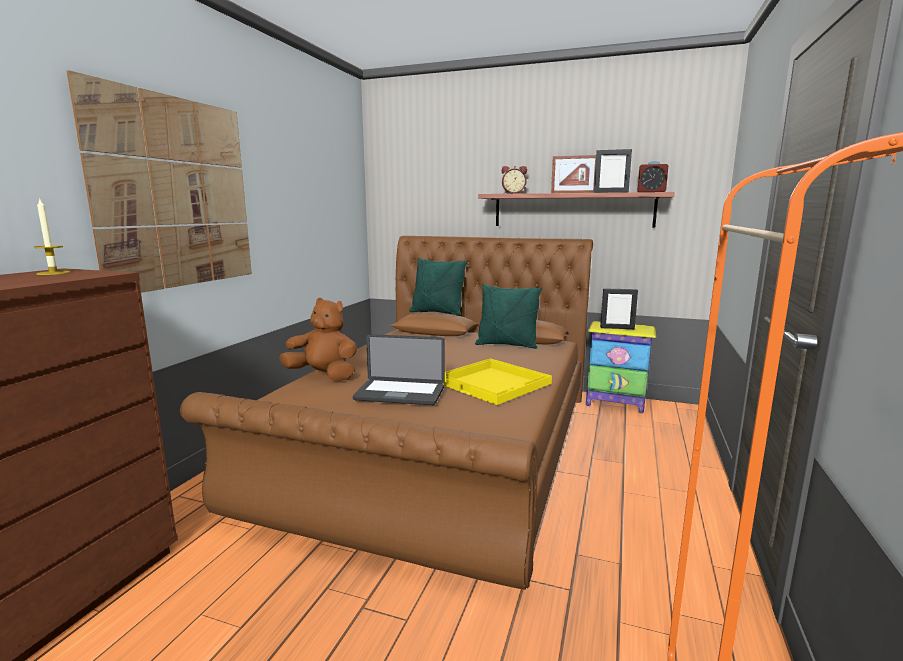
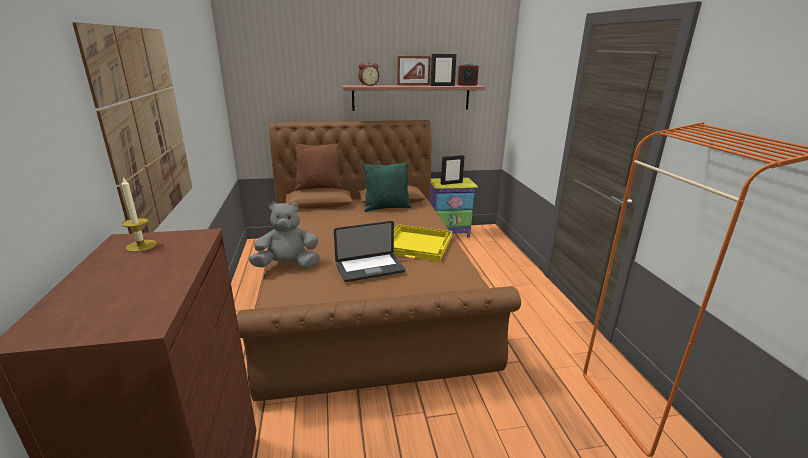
camera: 30 degrees left, 10 degrees up
brown plush toy [279,298,357,381] -> grey plush toy [249,201,320,269]
green pillow [409,257,468,315] -> brown pillow [294,143,342,191]

